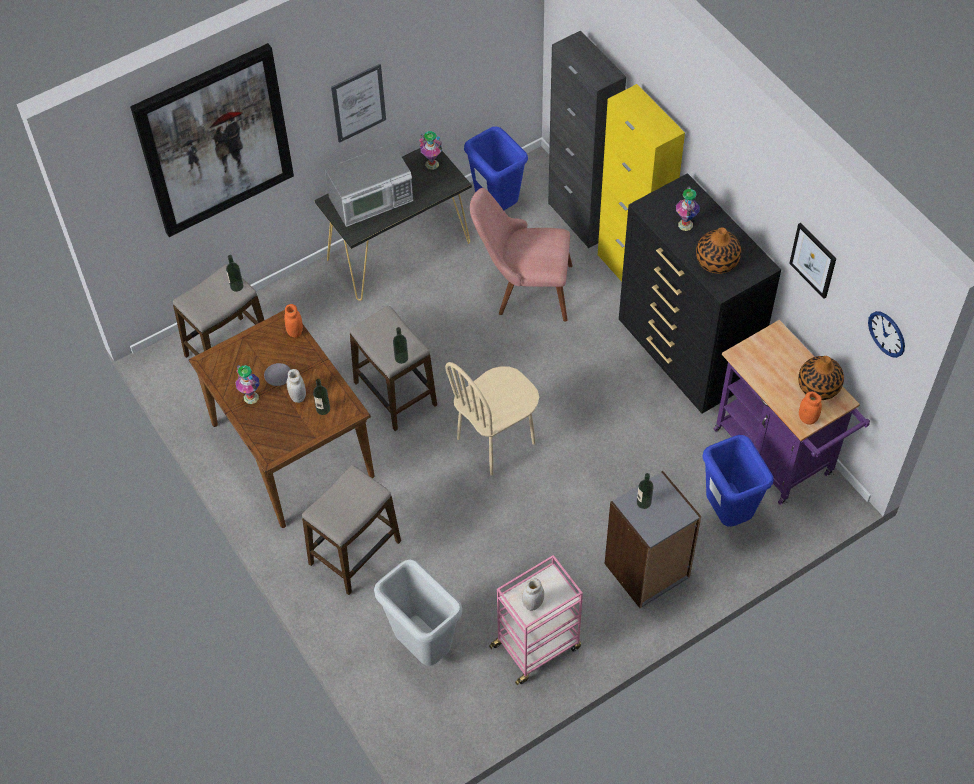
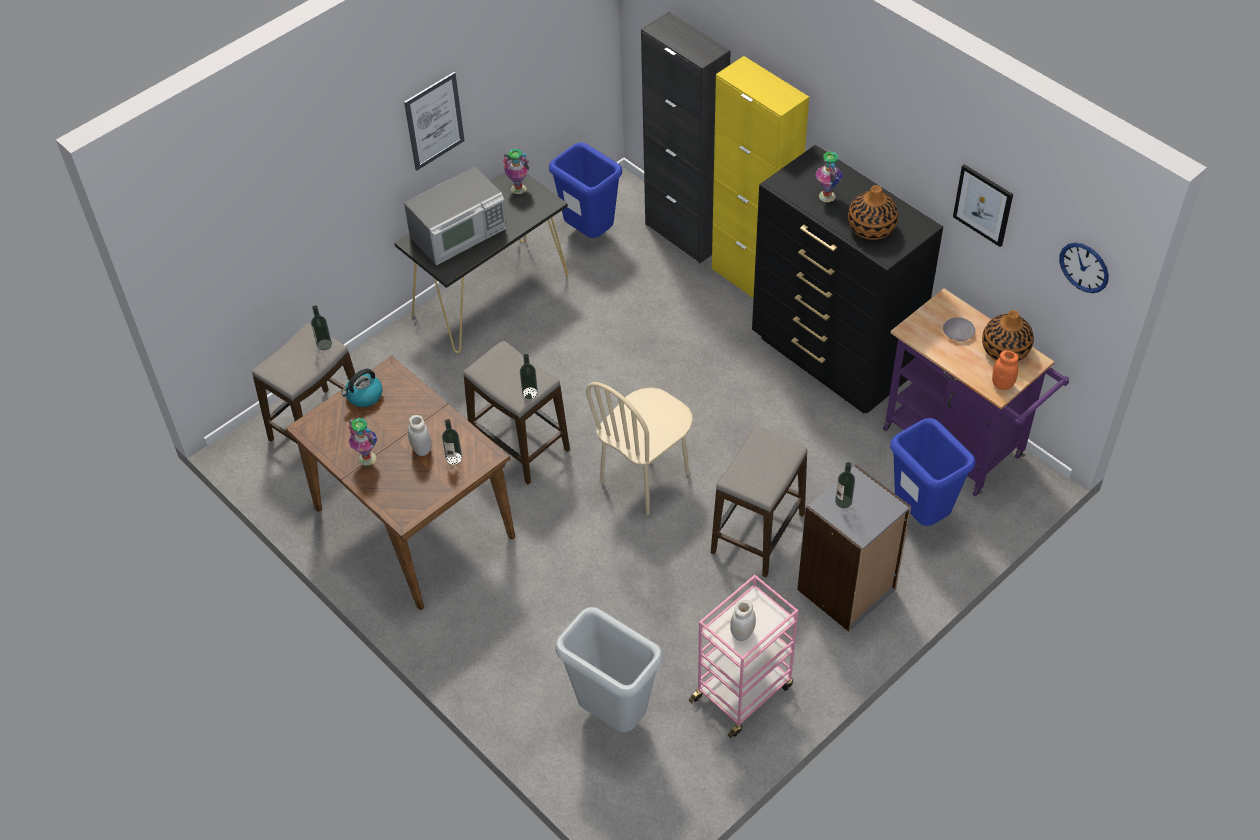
camera: 10 degrees left, 5 degrees down
picture [130,43,294,237] -> none
grey plate [264,363,291,386] -> grey plate moved to [943,317,975,341]
orange jar [284,304,303,338] -> none
stool [302,465,401,595] -> stool moved to [711,426,807,578]
pink chair [470,188,573,322] -> none
none -> kettle [341,369,383,407]

